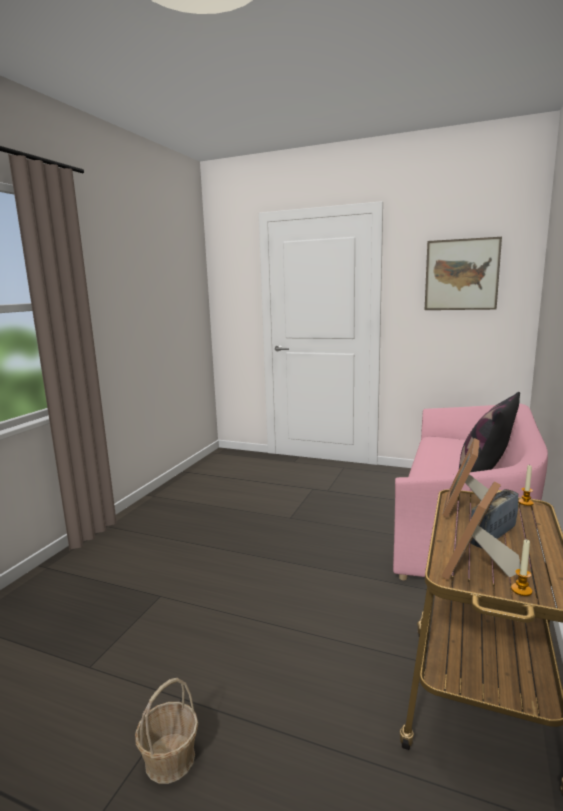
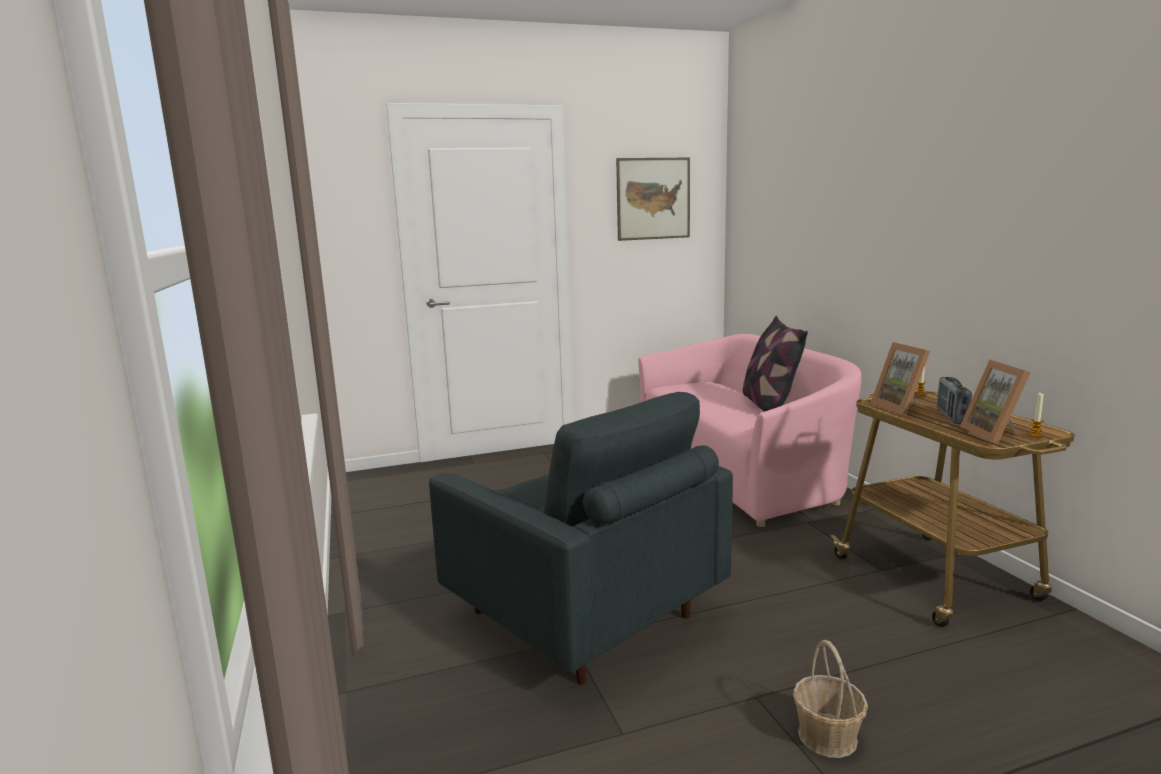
camera: 40 degrees left, 0 degrees up
none -> grey armchair [429,392,733,685]

